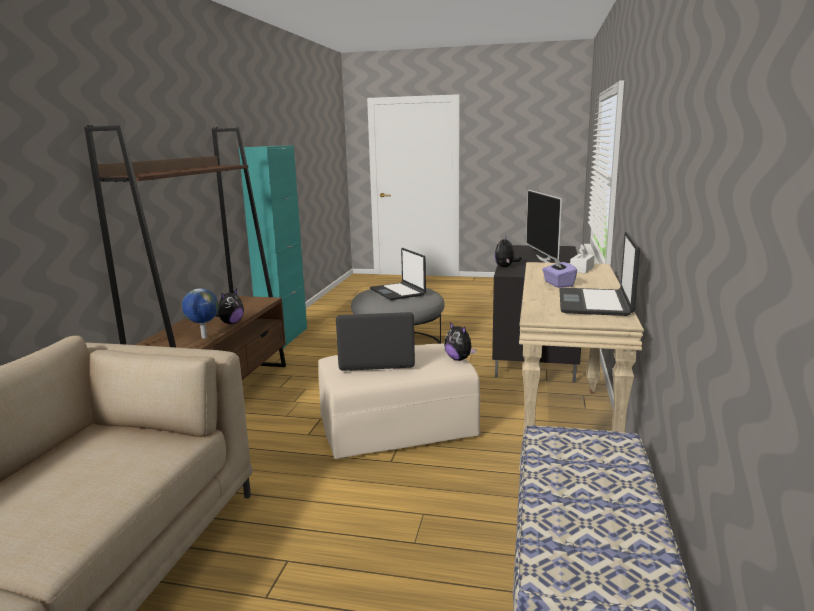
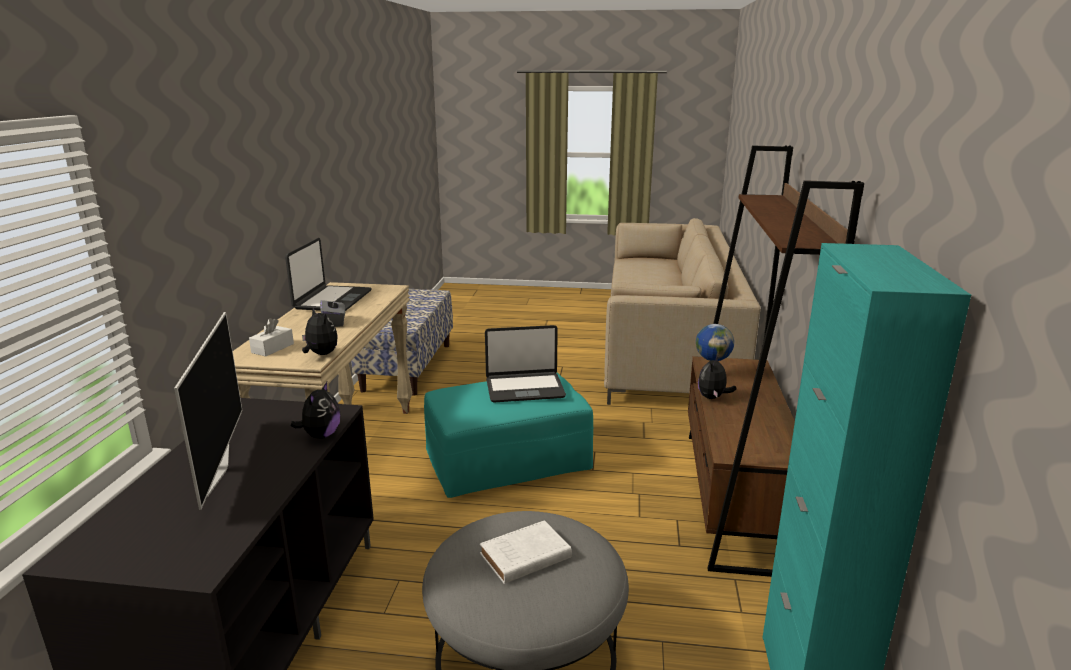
camera: 175 degrees right, 5 degrees up
beige ottoman [318,344,480,459] -> turquoise ottoman [424,373,593,498]
laptop [370,248,426,300] -> white book [480,520,572,584]
plush toy [444,322,476,361] -> plush toy moved to [302,308,338,355]
purple tissue box [542,258,577,288] -> grey tissue box [320,297,345,327]

